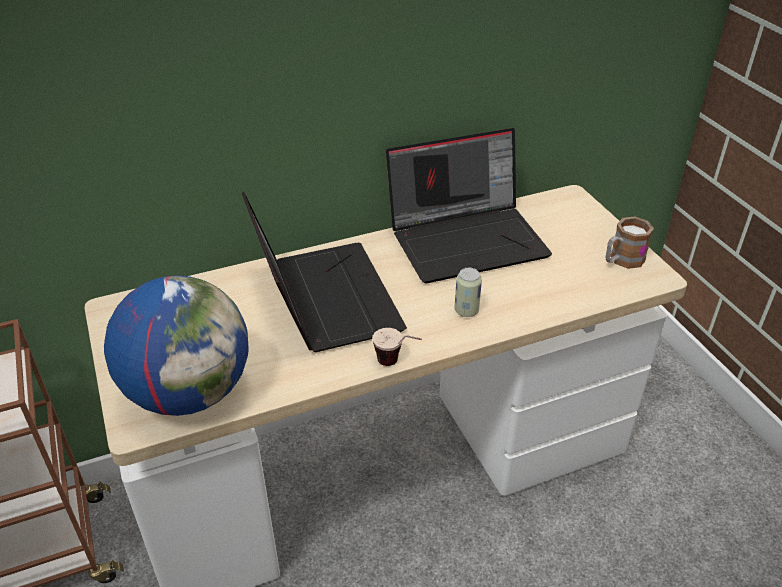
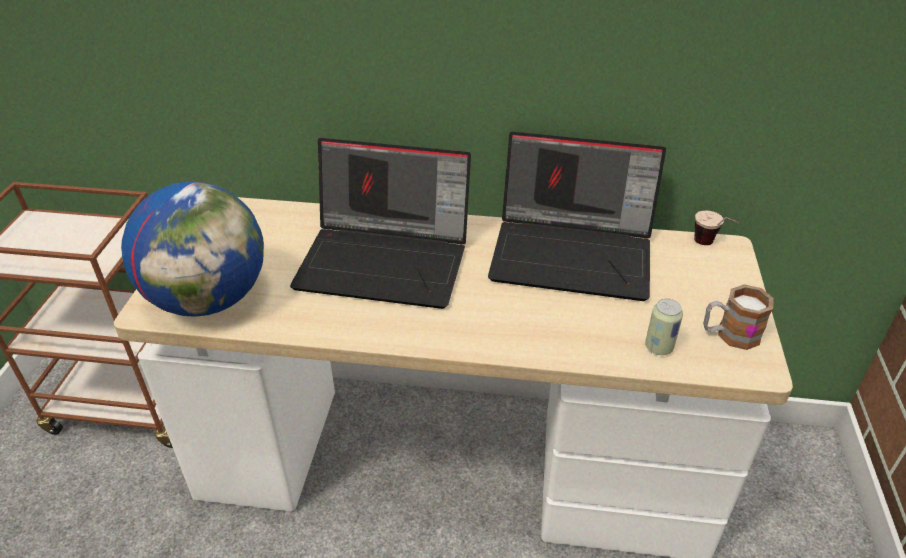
camera: 30 degrees right, 0 degrees up
laptop [242,191,407,352] -> laptop turned 90 degrees clockwise [290,138,471,309]
cup [372,328,422,366] -> cup moved to [694,211,739,245]
can [454,268,482,317] -> can moved to [645,298,683,355]

